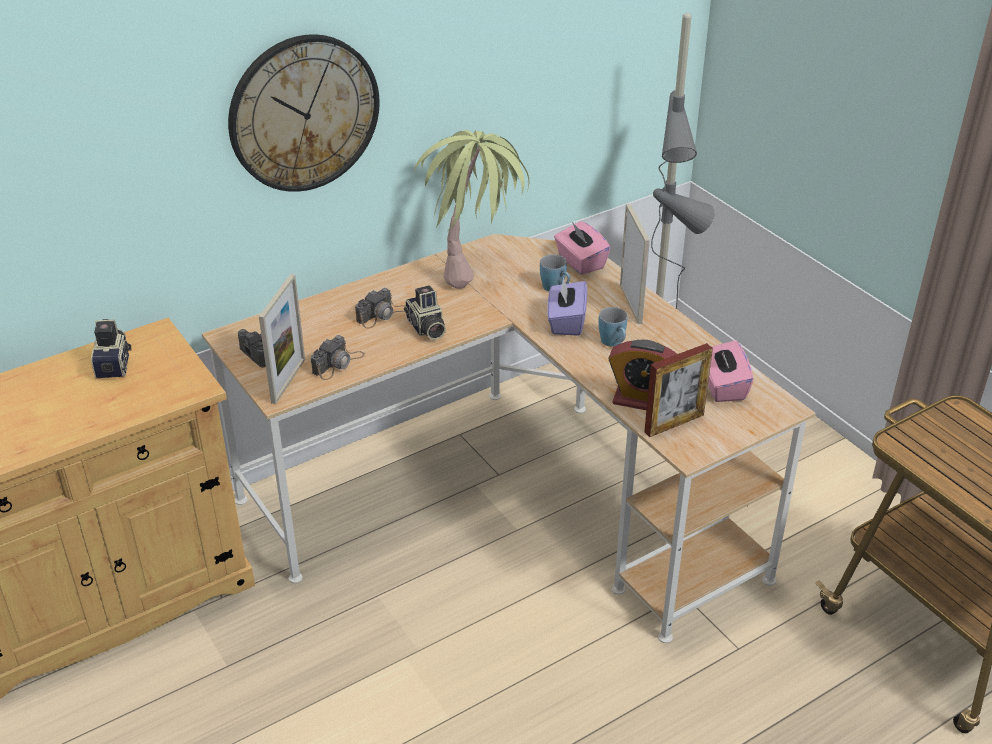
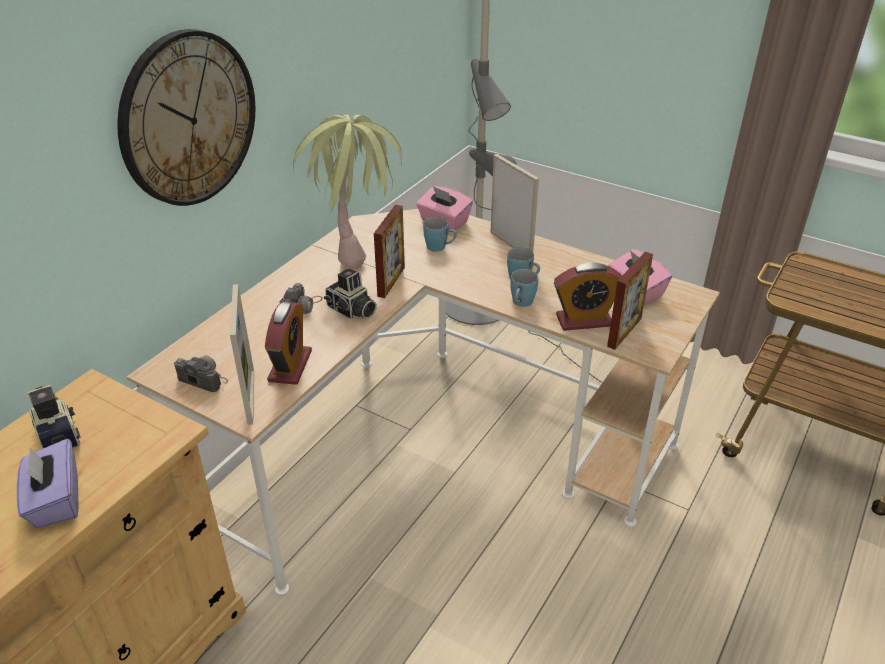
camera: 25 degrees left, 0 degrees up
camera [311,335,365,380] -> alarm clock [265,302,312,385]
purple tissue box [547,277,587,336] -> purple tissue box moved to [17,439,79,528]
none -> picture frame [374,205,405,298]
none -> blue mug [510,269,538,307]

